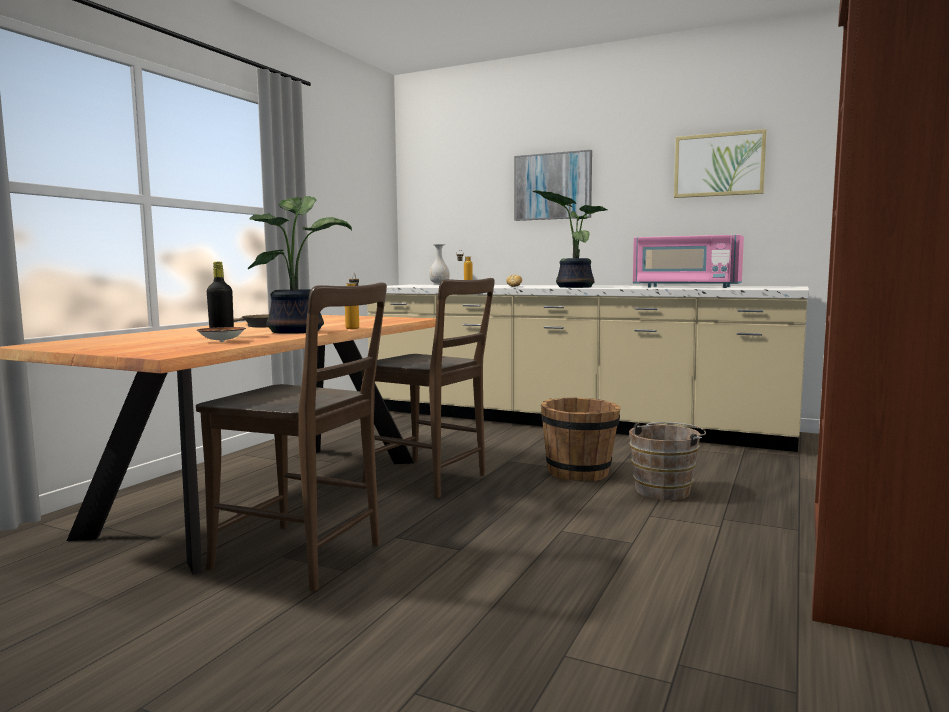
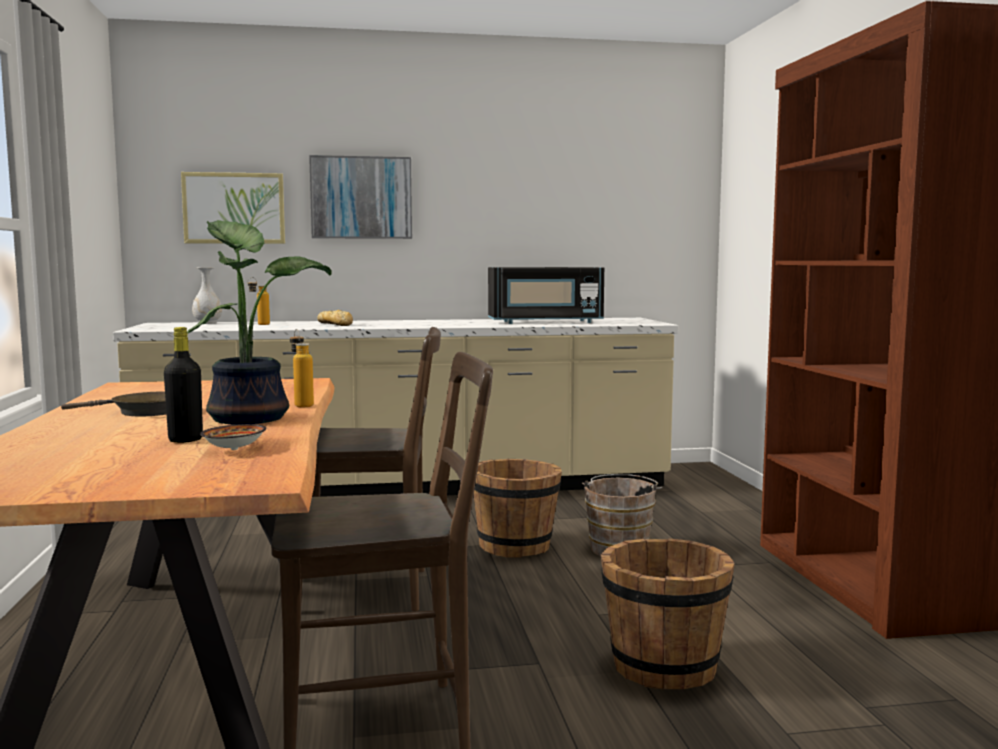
camera: 35 degrees left, 0 degrees up
potted plant [532,190,608,288] -> none
pink microwave [633,235,744,288] -> black microwave [488,267,604,324]
picture [674,129,767,198] -> picture moved to [181,172,285,244]
none -> brown bucket [601,538,735,690]

